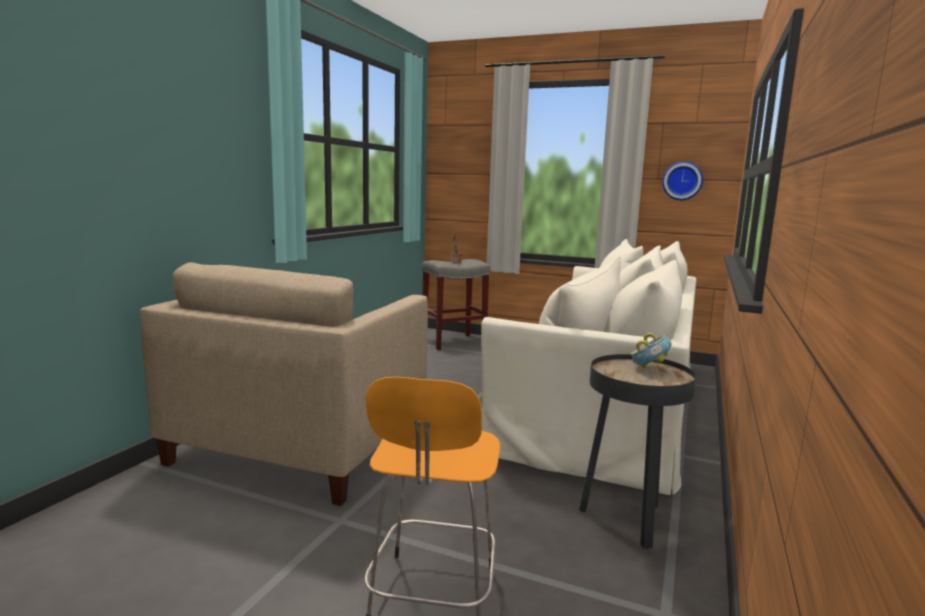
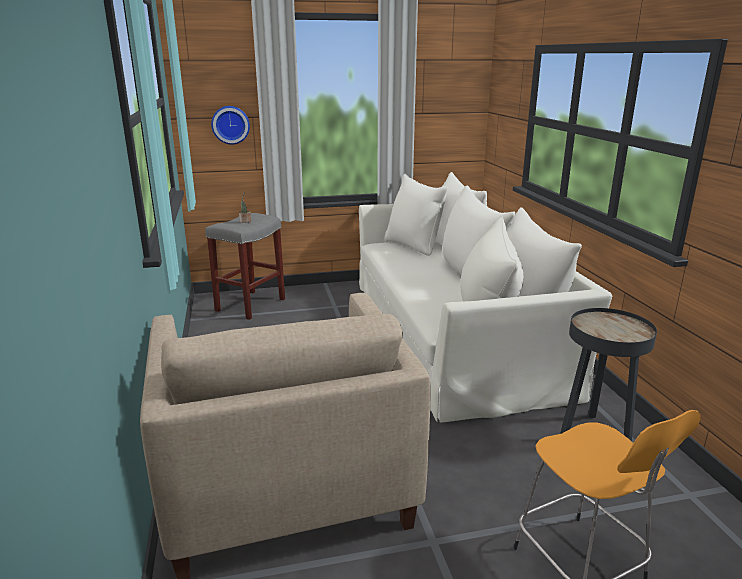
camera: 35 degrees left, 10 degrees up
bowl [631,333,672,368] -> none
wall clock [662,161,703,200] -> wall clock moved to [211,106,250,145]

